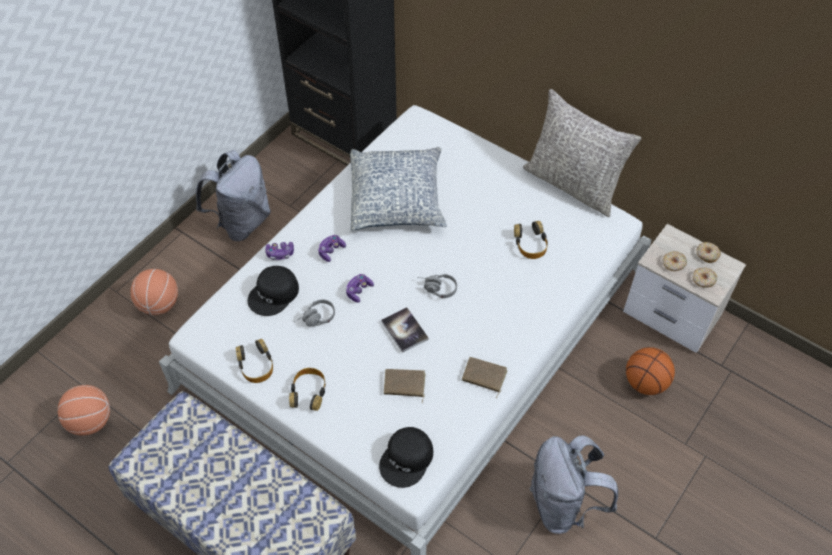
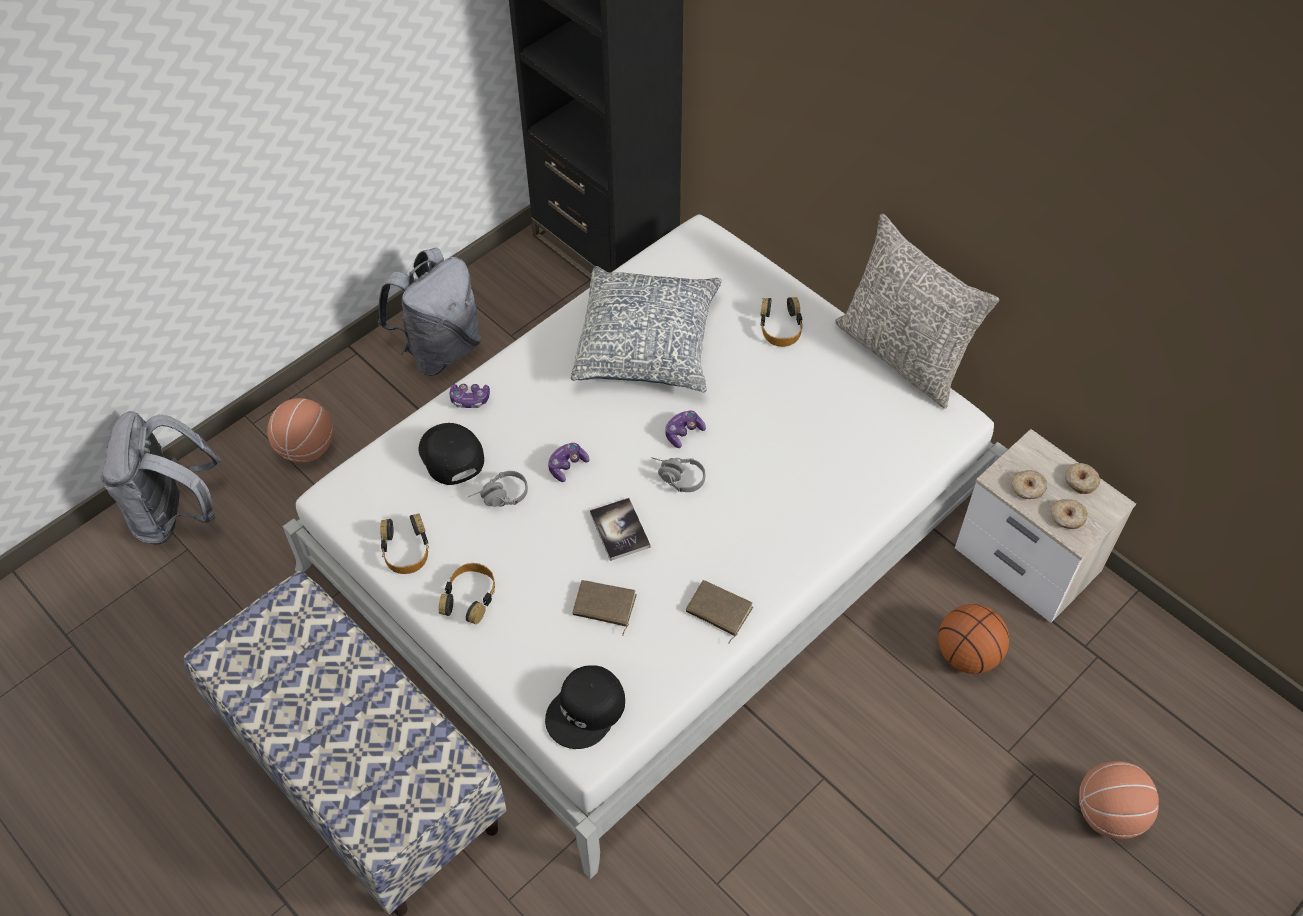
camera: 10 degrees right, 0 degrees up
basketball [58,385,110,436] -> basketball moved to [1079,761,1159,839]
black cap [248,266,299,316] -> black cap turned 105 degrees clockwise [419,423,484,485]
game controller [318,235,346,262] -> game controller moved to [665,410,706,448]
headphones [514,221,548,259] -> headphones moved to [761,297,803,347]
grey backpack [530,435,618,534] -> grey backpack moved to [100,411,221,545]

